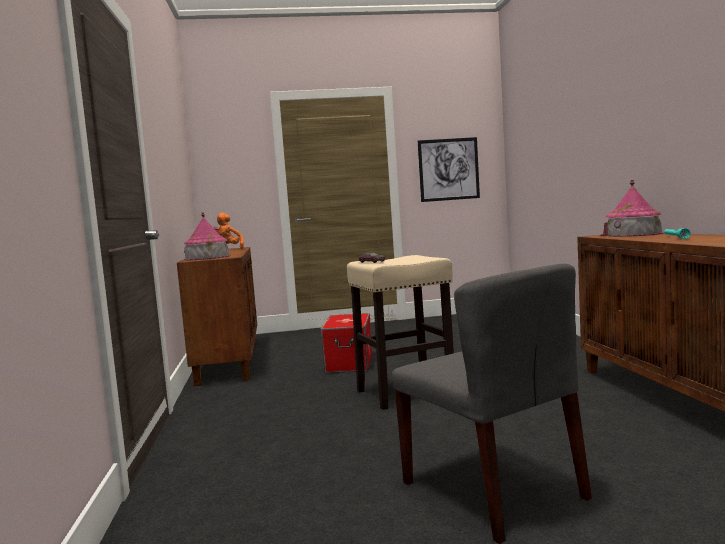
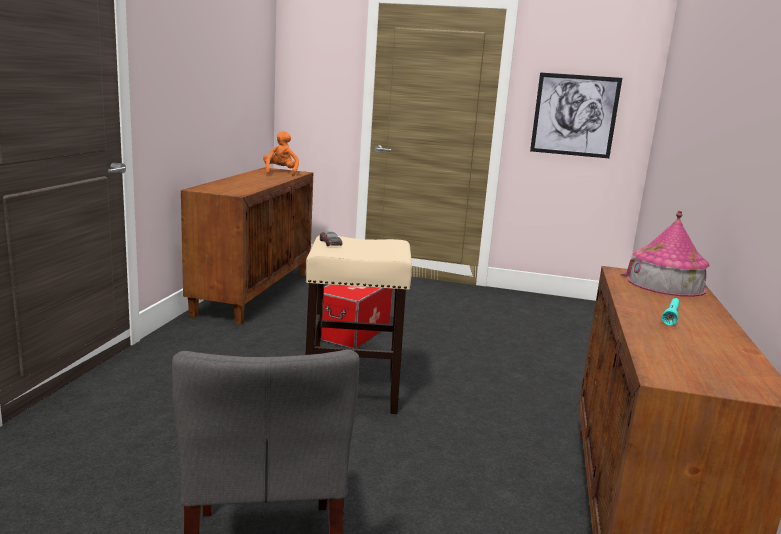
camera: 20 degrees right, 10 degrees up
toy house [184,212,231,260] -> none

